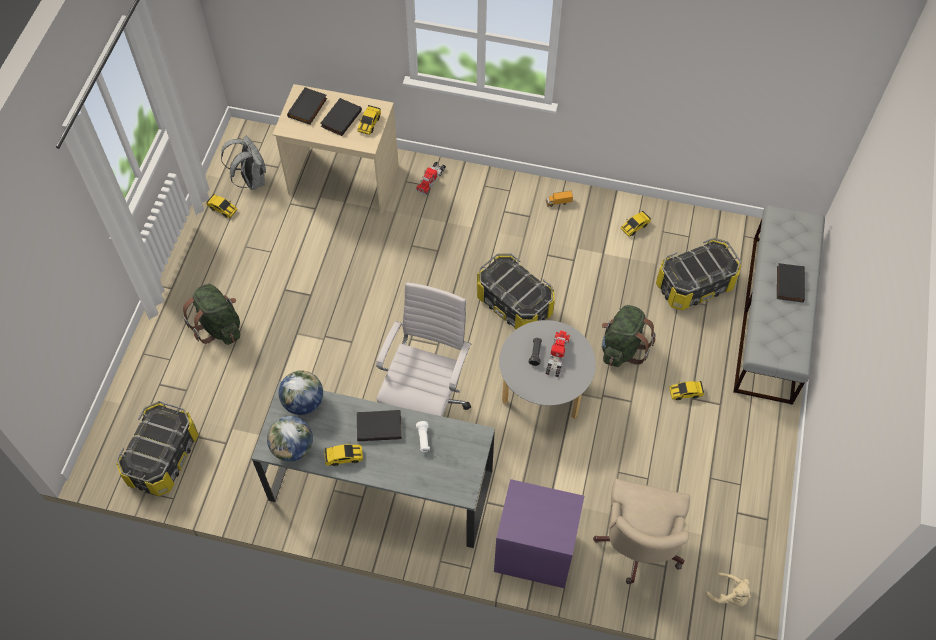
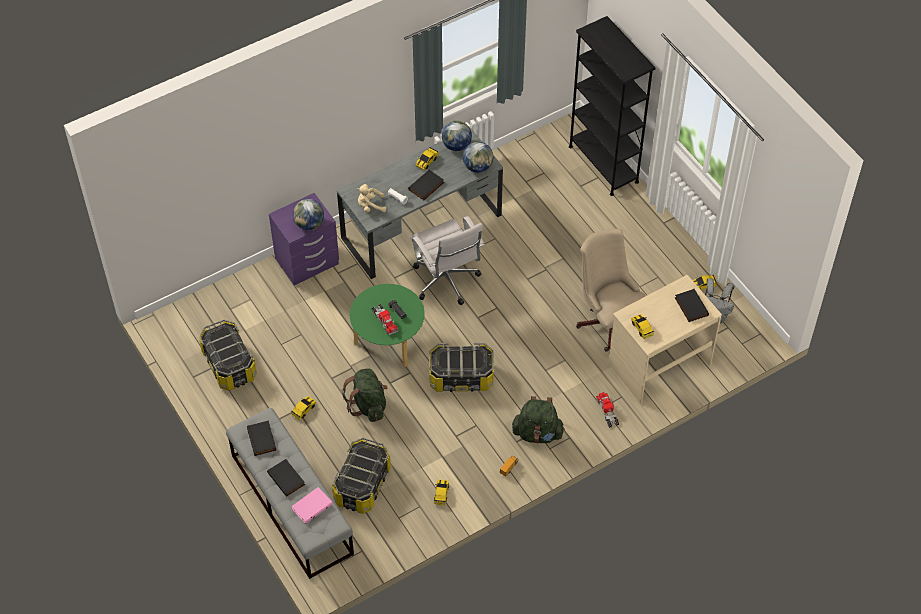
camera: 135 degrees right, 5 degrees down
storage box [116,401,198,496] -> storage box moved to [199,320,257,391]
green backpack [183,284,240,345] -> green backpack moved to [512,396,565,443]
black book [320,98,362,136] -> black book moved to [247,420,276,456]
grey coffee table [499,320,596,419] -> green coffee table [350,284,425,367]
beige office chair [593,478,690,584] -> beige office chair moved to [576,229,646,352]
beige plush toy [706,572,751,606] -> beige plush toy moved to [357,184,386,213]
none -> pink book [291,487,333,524]
none -> globe [293,199,324,230]
none -> black bookcase [569,16,655,196]

